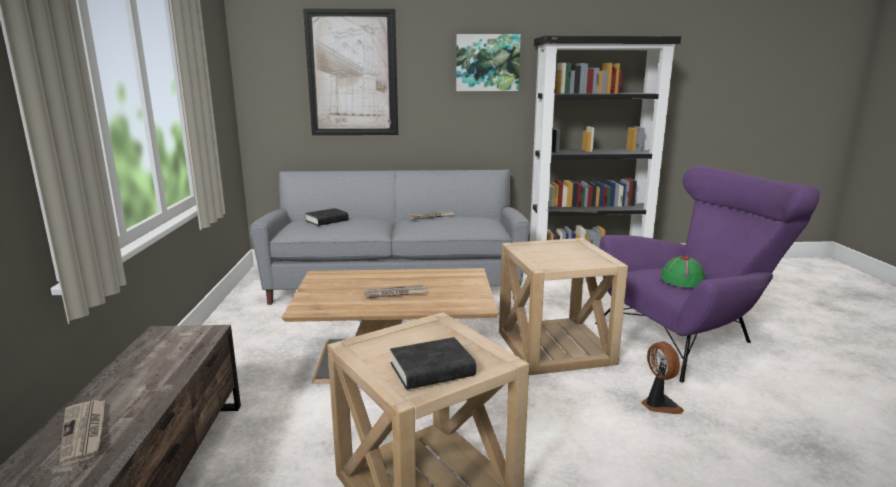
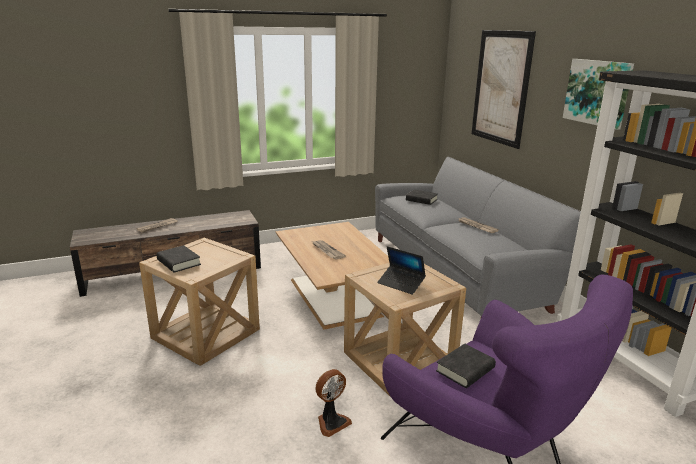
camera: 70 degrees right, 5 degrees up
green hat [661,256,705,288] -> black book [436,343,496,388]
none -> laptop [377,246,426,295]

